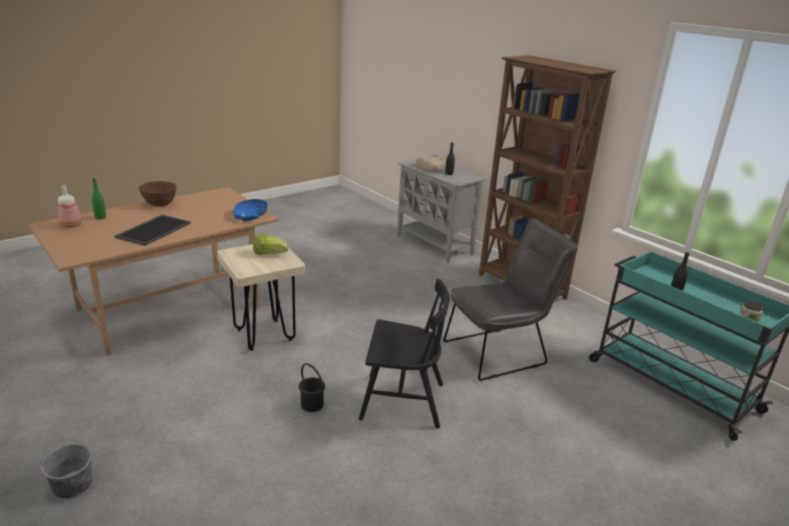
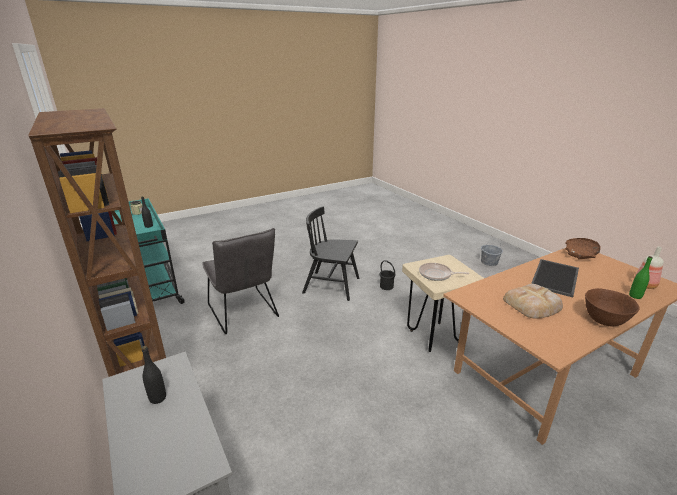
camera: 170 degrees left, 0 degrees up
blue bowl [233,199,268,222] -> none
lettuce [253,234,289,255] -> frying pan [419,263,469,281]
bread [416,155,446,172] -> bread moved to [503,284,563,318]
grey chair [443,218,578,381] -> grey chair turned 105 degrees counterclockwise [202,228,279,334]
none -> brown bowl [565,238,601,259]

